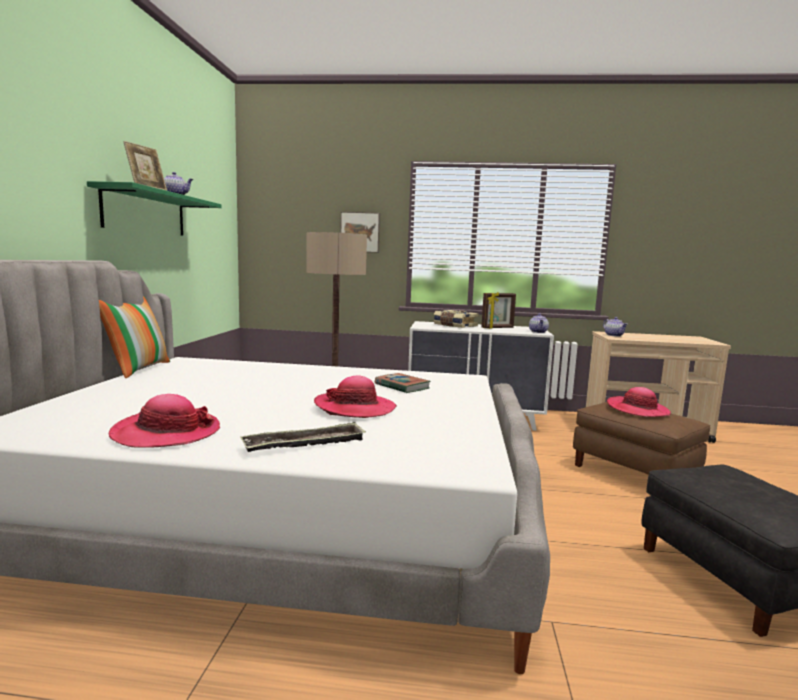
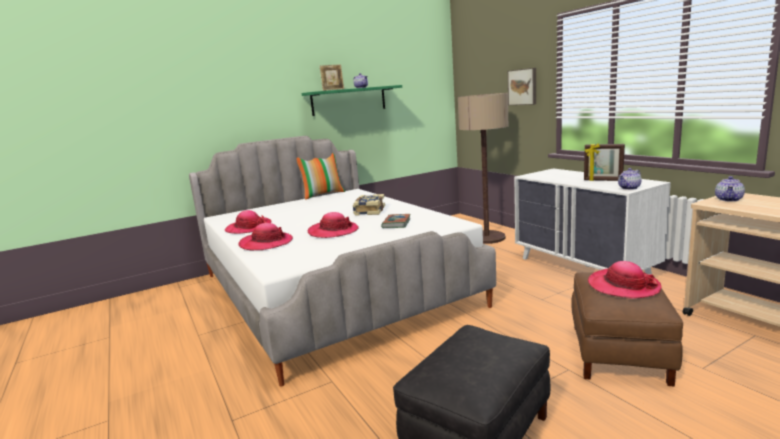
camera: 55 degrees right, 5 degrees up
tray [240,422,366,452] -> hat [238,223,293,250]
book [434,310,479,328] -> book moved to [353,194,385,216]

